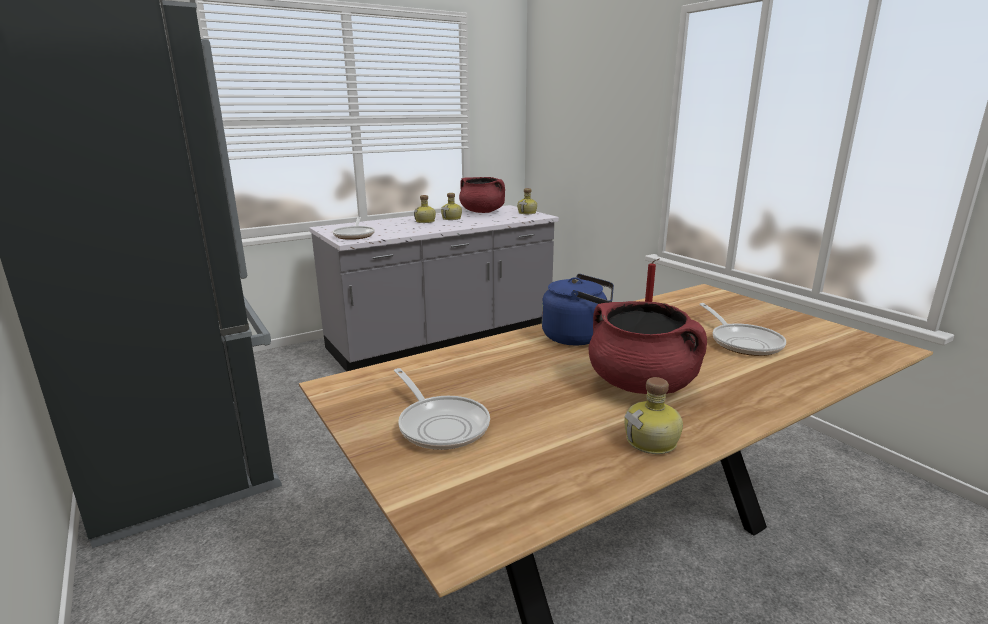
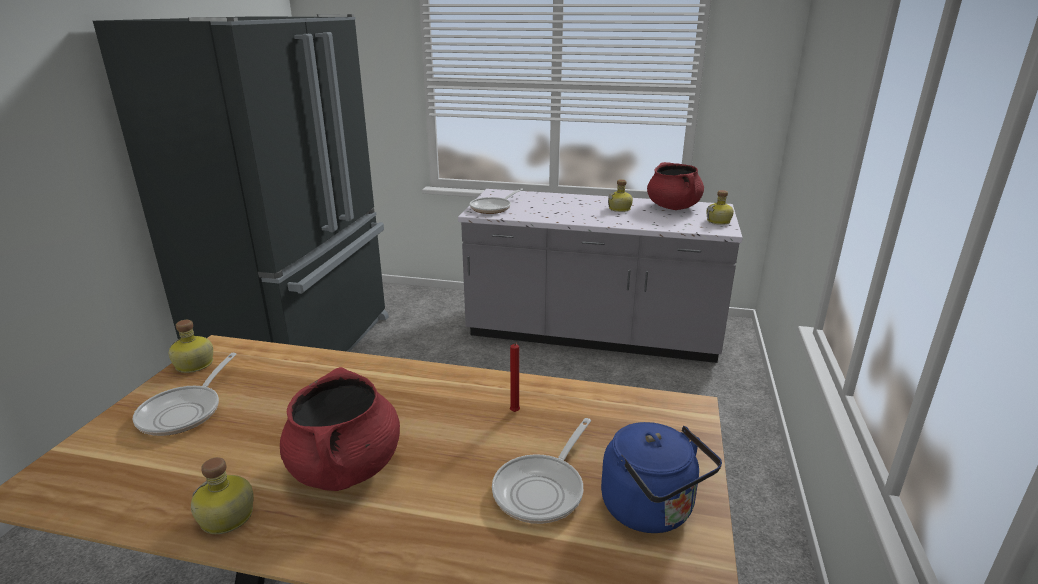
camera: 45 degrees right, 5 degrees up
bottle [414,195,436,223] -> bottle moved to [169,320,213,373]
blue kettle [542,274,614,346] -> blue kettle moved to [601,422,722,533]

